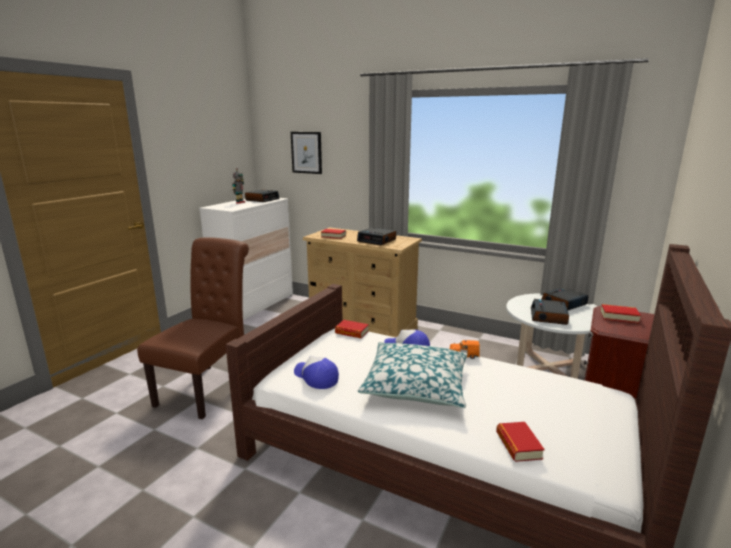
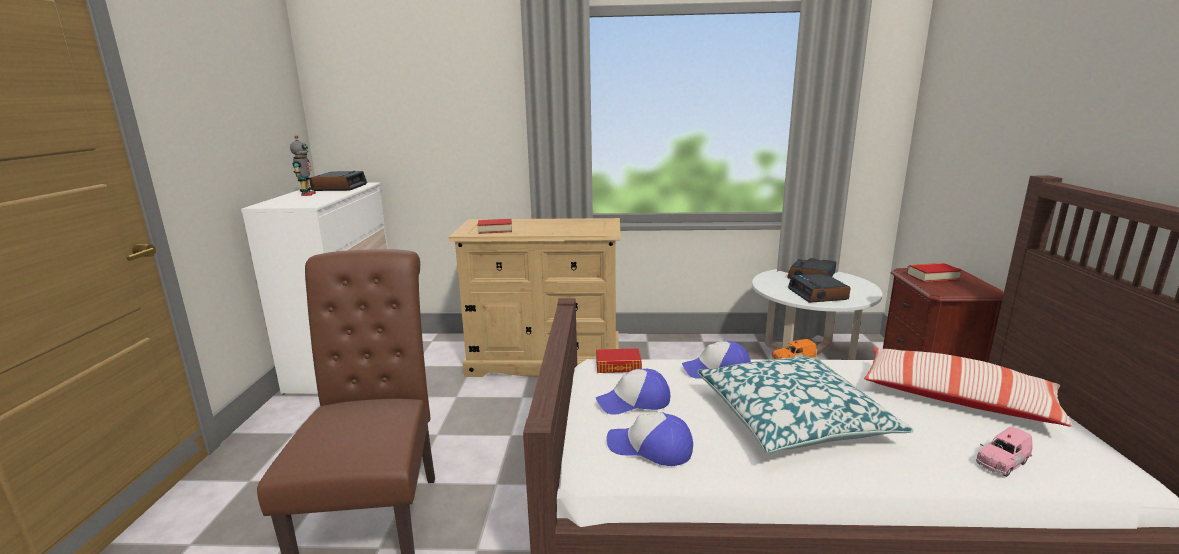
camera: 25 degrees left, 0 degrees up
picture [291,132,322,174] -> none
alarm clock [357,228,396,245] -> none
book [496,422,545,462] -> pink toy car [976,427,1033,477]
none -> cap [596,369,670,415]
none -> pillow [864,348,1073,427]

